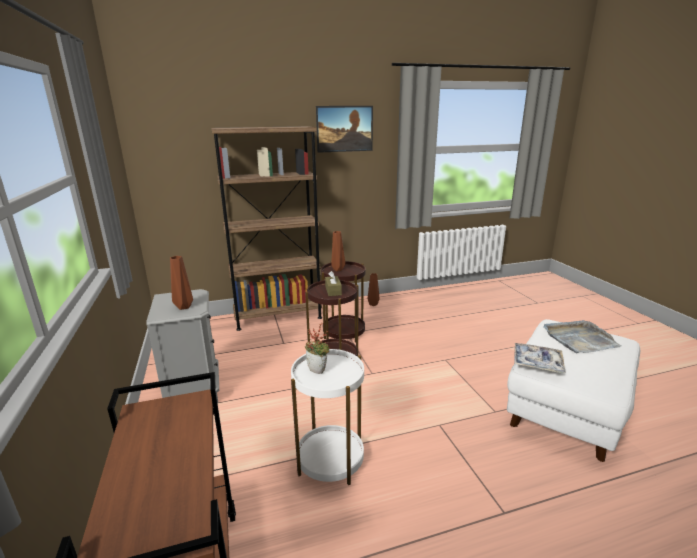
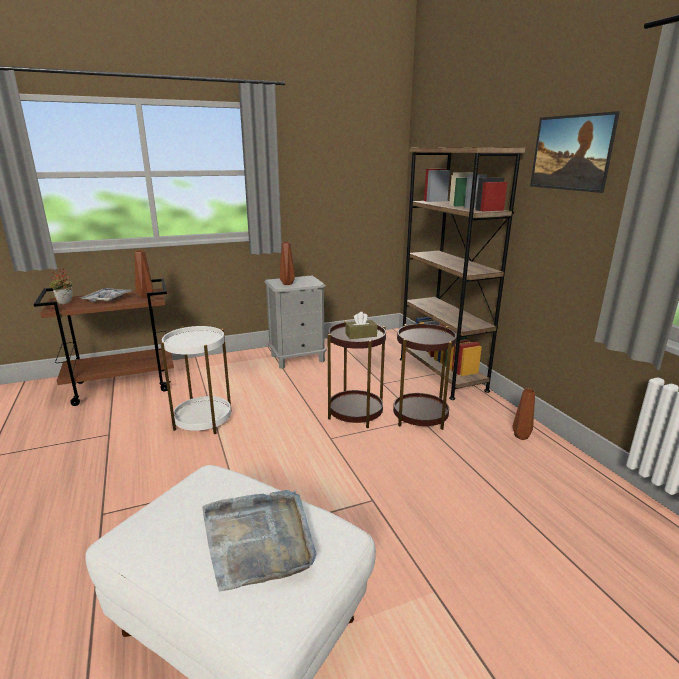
camera: 85 degrees right, 0 degrees up
potted plant [305,323,330,374] -> potted plant moved to [49,268,73,304]
brown vase [331,231,346,272] -> brown vase moved to [135,250,153,298]
tray [514,343,566,373] -> tray moved to [80,288,133,302]

